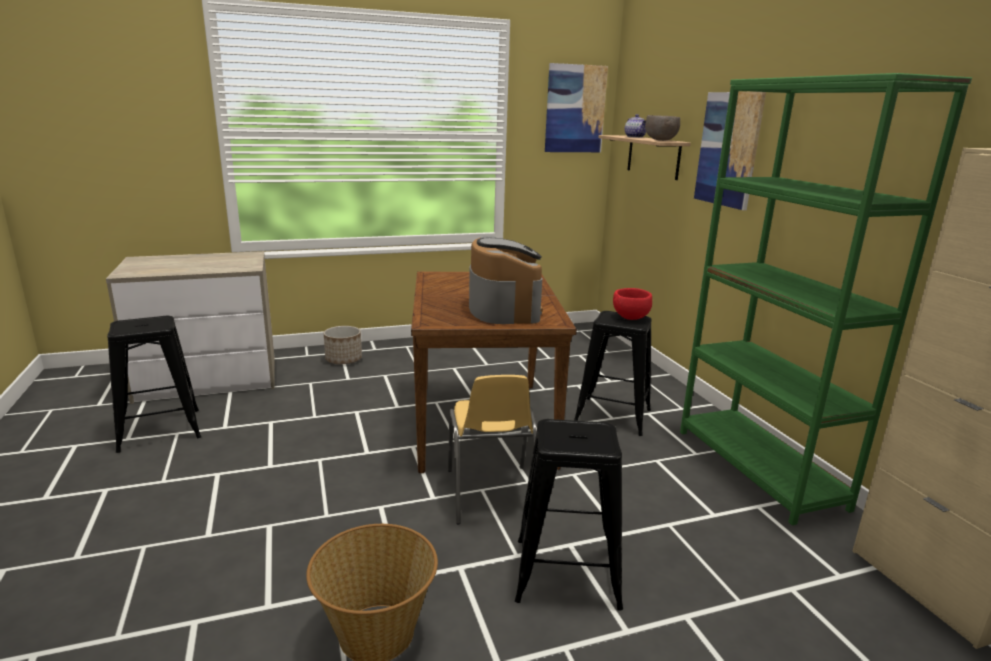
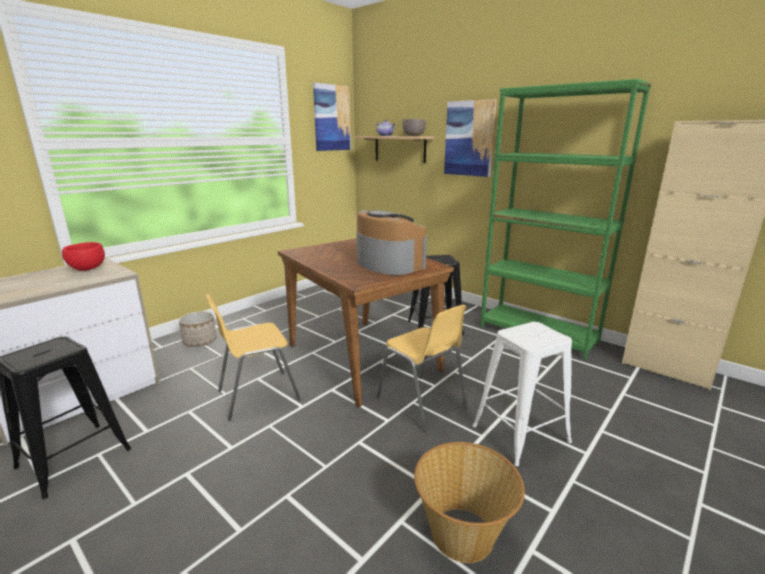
camera: 30 degrees left, 0 degrees up
black stool [515,419,623,611] -> white stool [473,322,572,466]
red bowl [613,288,652,320] -> red bowl moved to [62,242,105,271]
none -> yellow chair [206,294,301,421]

